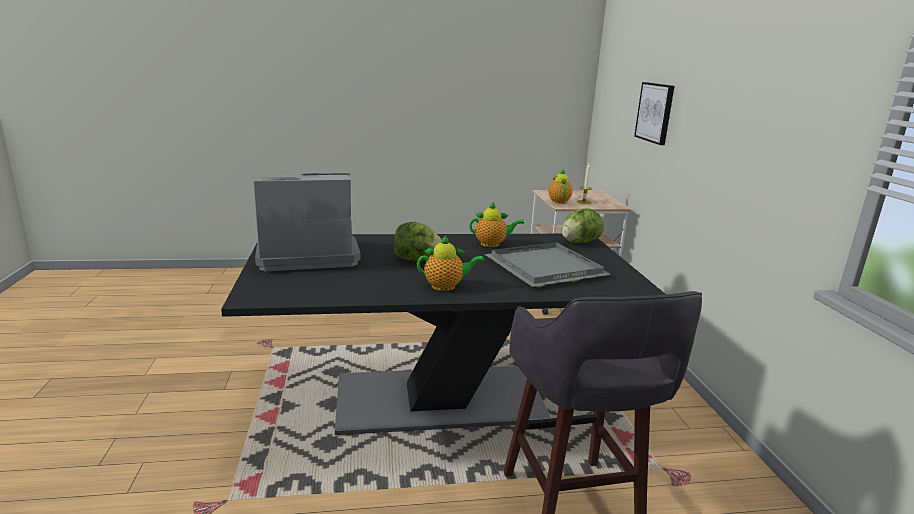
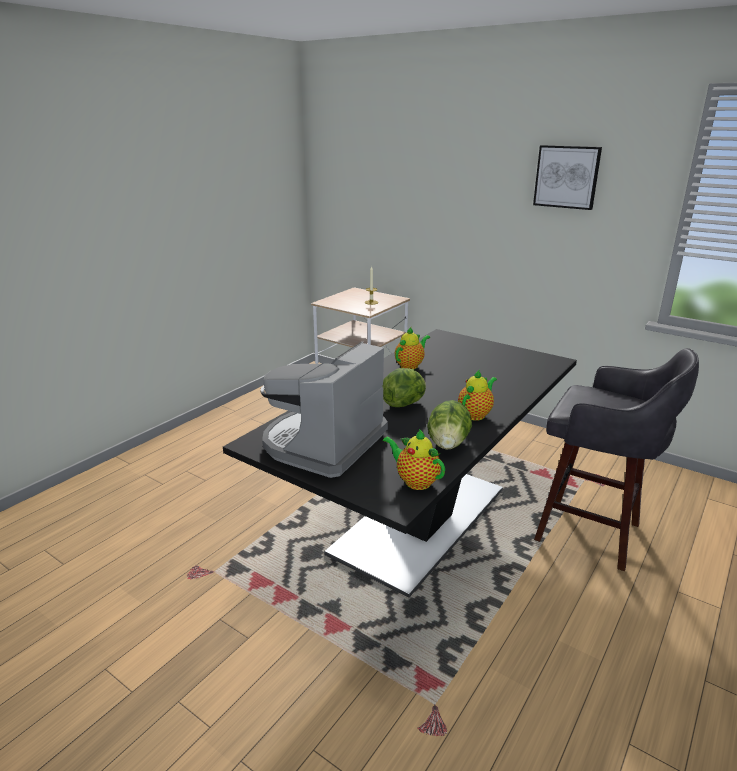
camera: 45 degrees left, 5 degrees up
grey tray [484,242,612,287] -> none
teapot [548,169,573,204] -> teapot moved to [383,429,445,490]
lettuce [562,209,604,243] -> lettuce moved to [427,400,472,450]
picture [634,82,675,145] -> picture moved to [533,145,602,210]

